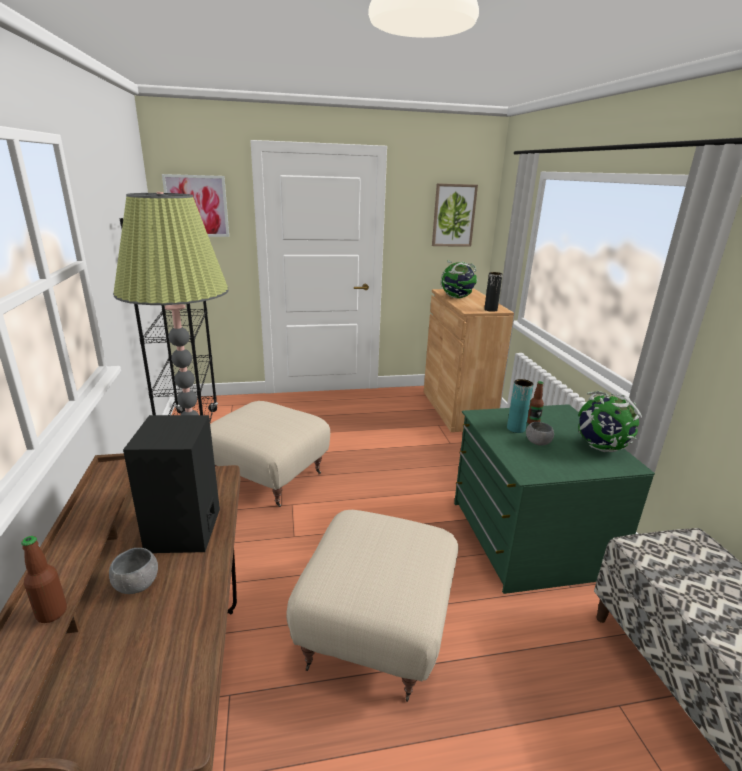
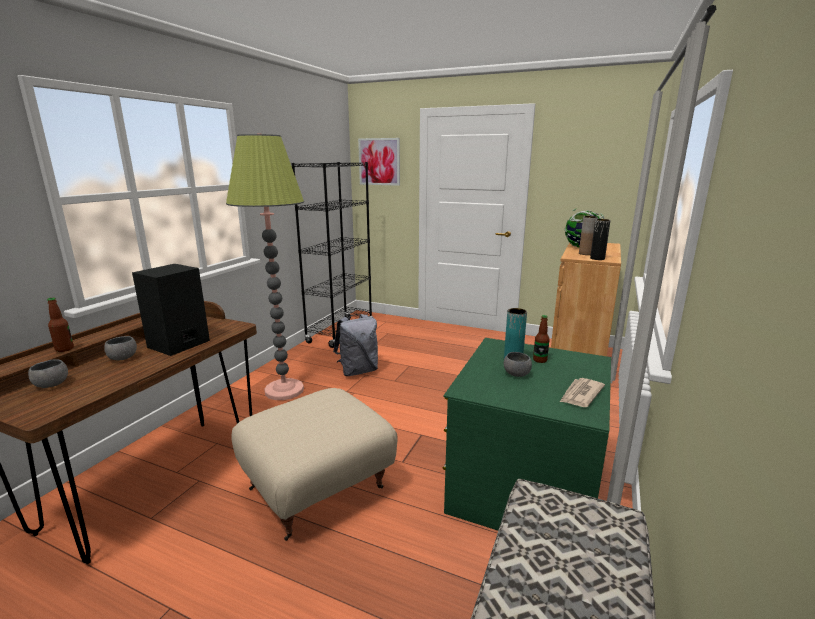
camera: 35 degrees right, 5 degrees down
beige ottoman [210,401,330,507] -> grey backpack [333,314,378,376]
picture [432,183,478,246] -> none
globe [578,391,642,452] -> newspaper [560,378,605,407]
none -> grey bowl [28,359,68,388]
none -> brown vase [579,216,598,255]

